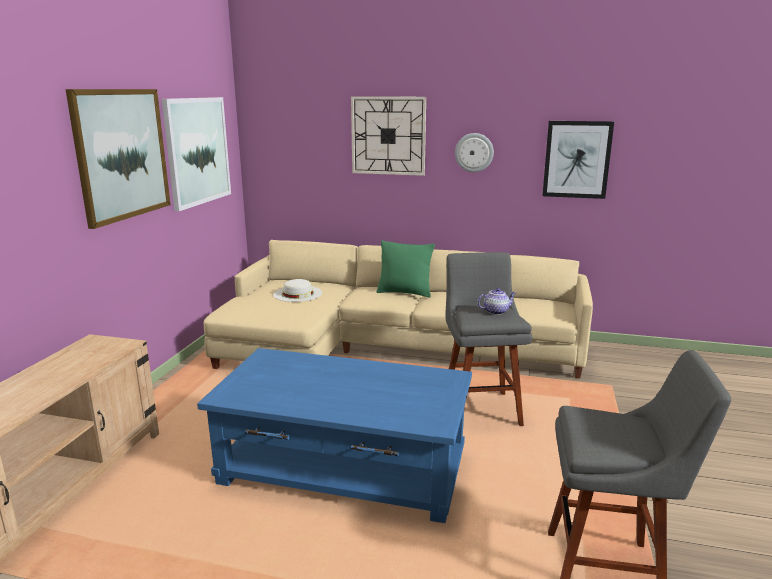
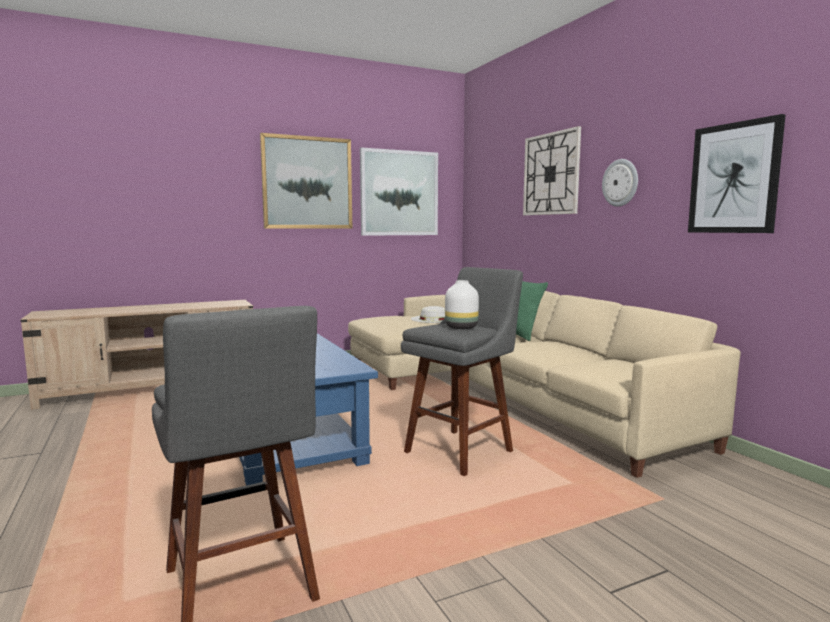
camera: 50 degrees right, 10 degrees down
teapot [477,288,516,315] -> white vase [445,280,479,329]

